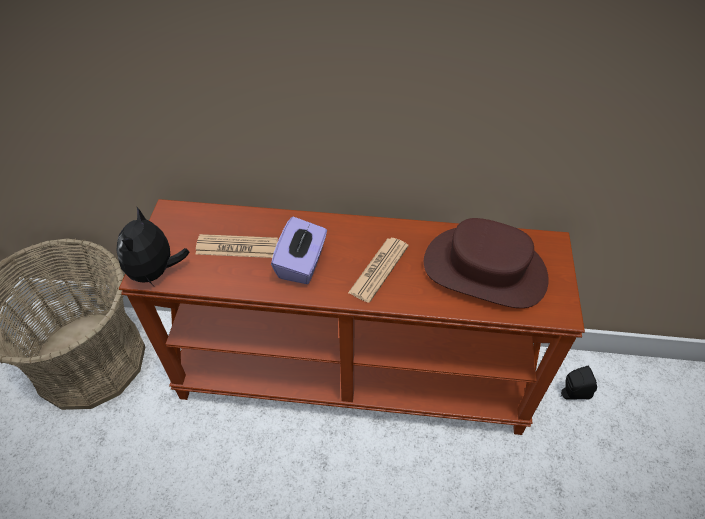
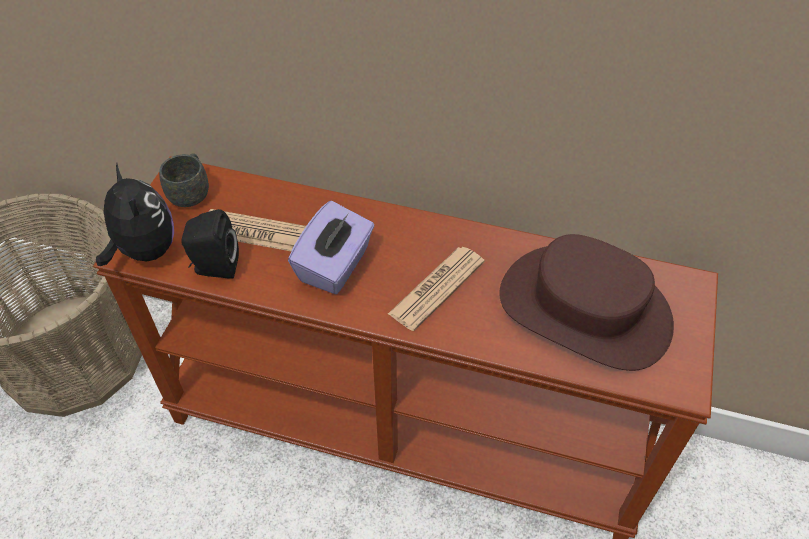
camera: 10 degrees right, 0 degrees up
plush toy [116,207,190,285] -> plush toy turned 135 degrees clockwise [96,164,174,266]
black speaker [561,365,597,400] -> black speaker moved to [181,209,239,279]
none -> grey mug [159,153,209,207]

